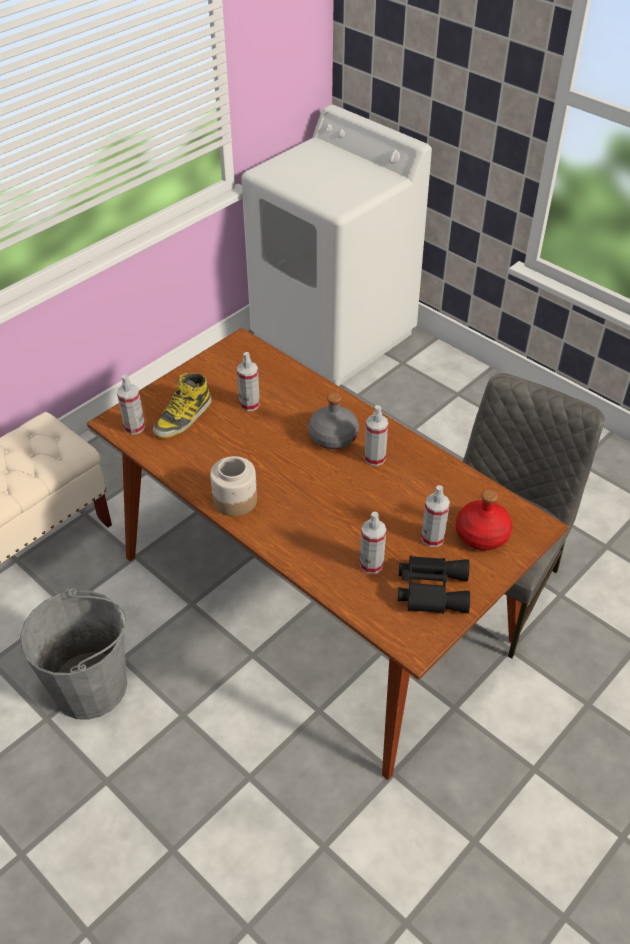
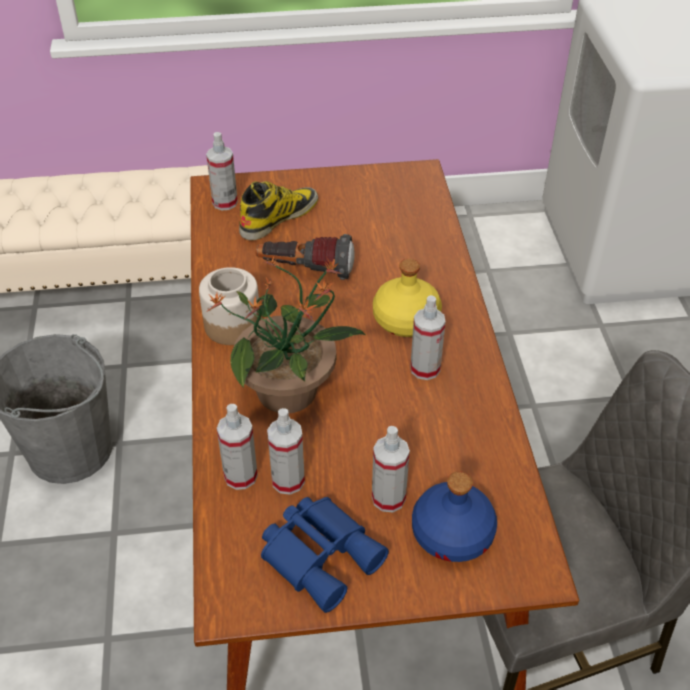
camera: 40 degrees right, 0 degrees up
boot [153,373,212,438] -> boot turned 150 degrees clockwise [239,181,318,240]
spray bottle [237,352,260,411] -> spray bottle moved to [217,404,258,490]
grey bottle [308,392,359,449] -> yellow bottle [373,259,442,337]
black binoculars [398,555,470,614] -> blue binoculars [261,497,389,613]
red bottle [456,489,512,550] -> blue bottle [412,471,497,562]
none -> potted plant [206,256,366,413]
none -> flashlight [256,234,355,280]

